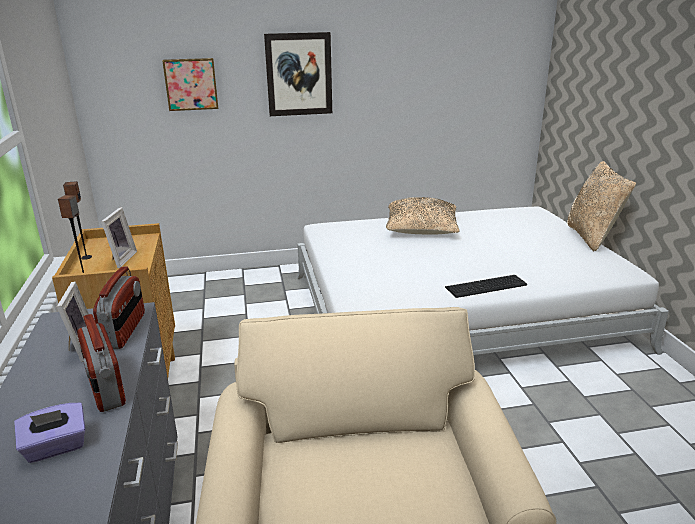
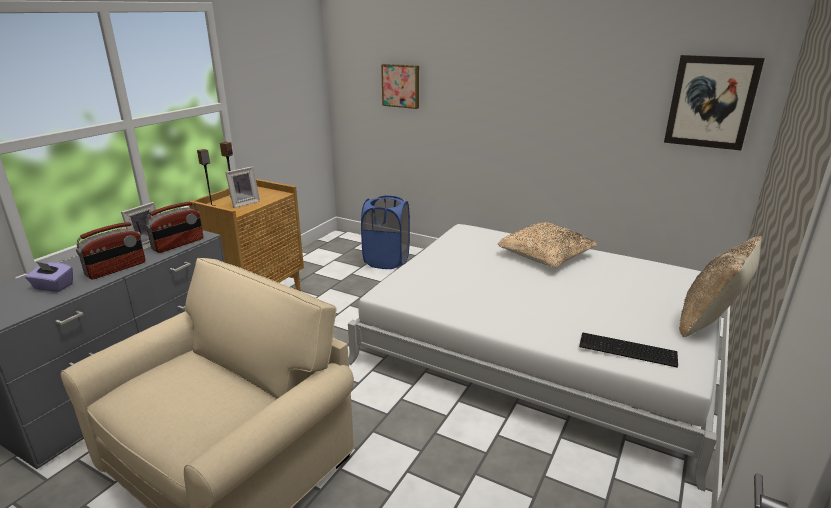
camera: 40 degrees right, 0 degrees up
radio [77,314,126,412] -> radio turned 150 degrees counterclockwise [76,222,145,279]
picture [264,32,332,116] -> picture moved to [664,55,765,150]
keyboard [445,275,527,298] -> keyboard moved to [579,332,678,368]
none -> blue laundry basket [361,196,410,269]

